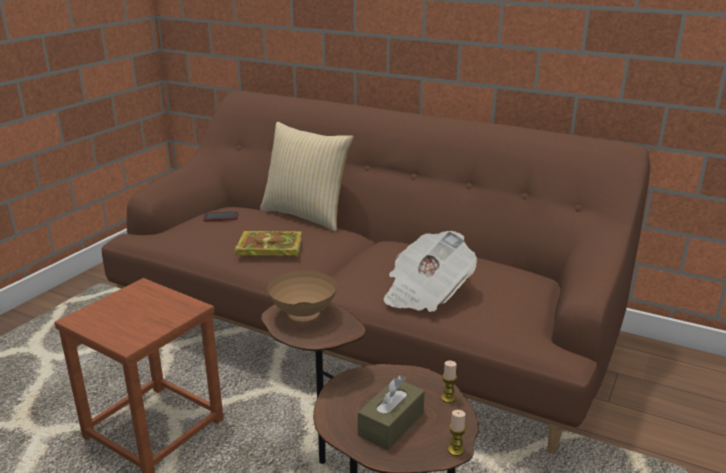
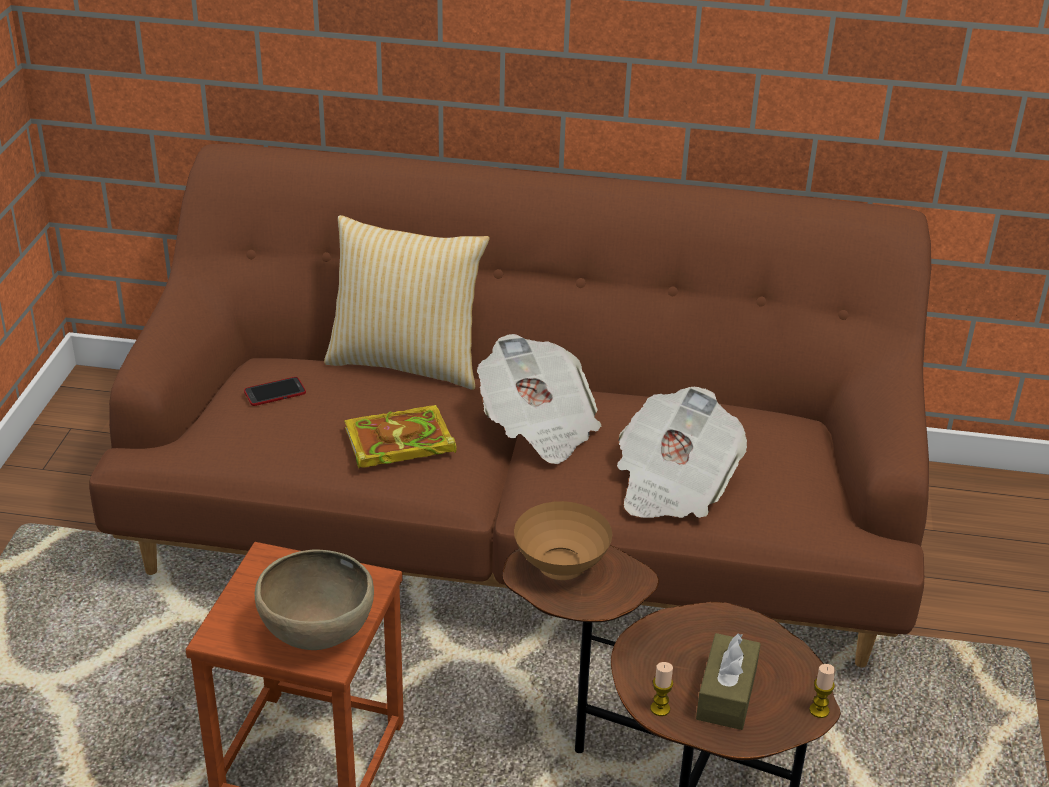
camera: 20 degrees left, 10 degrees up
candle [441,361,457,403] -> candle moved to [650,662,673,716]
none -> brown bowl [255,550,374,650]
none -> newspaper [477,334,601,464]

